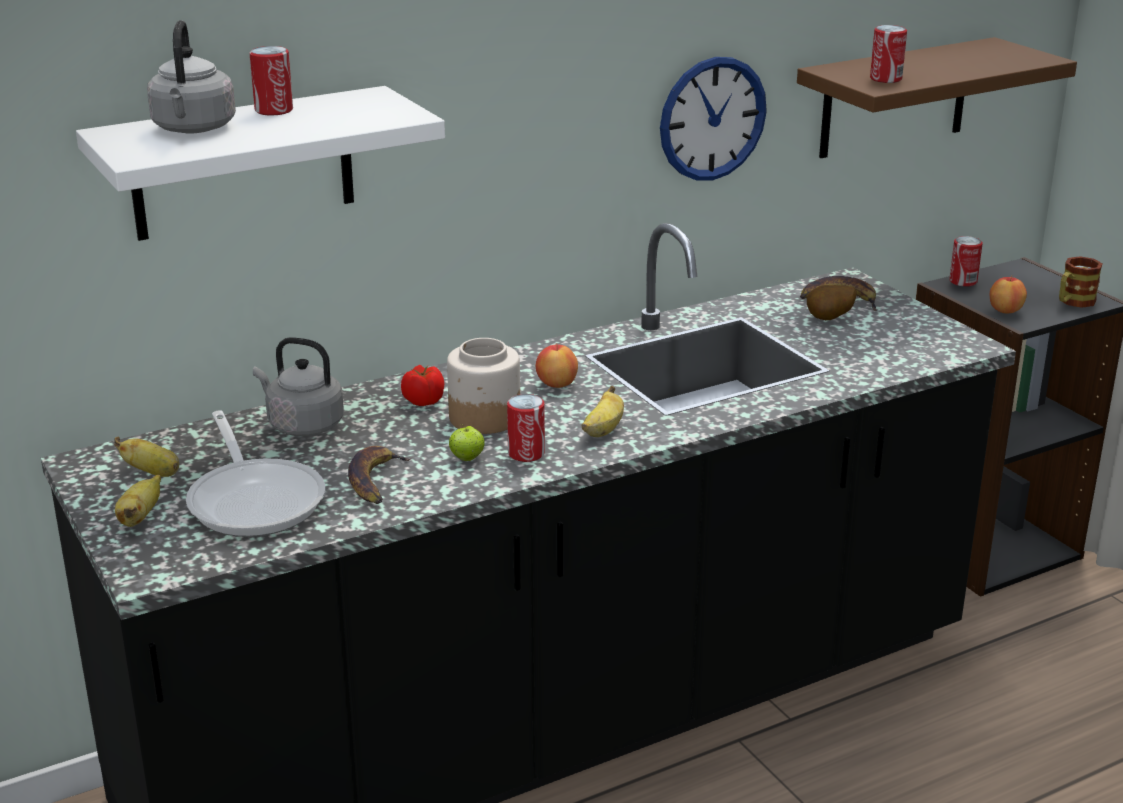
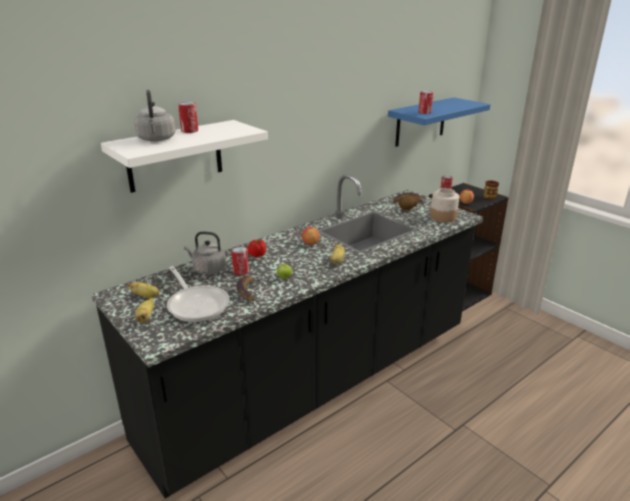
camera: 10 degrees left, 0 degrees up
jar [447,338,520,434] -> jar moved to [430,188,459,222]
can [507,394,545,462] -> can moved to [232,247,249,276]
wall clock [660,57,767,181] -> none
brown shelf [797,37,1077,158] -> blue shelf [388,97,491,147]

